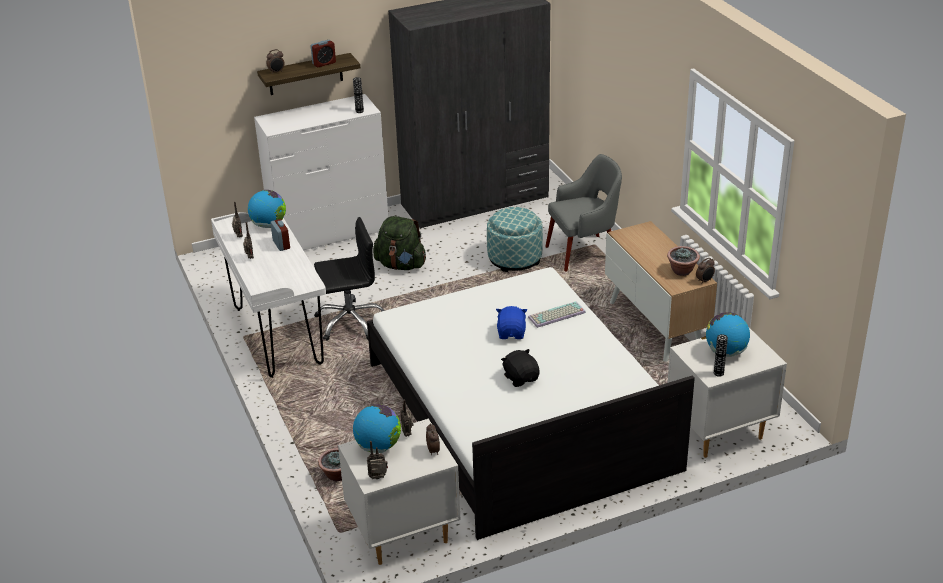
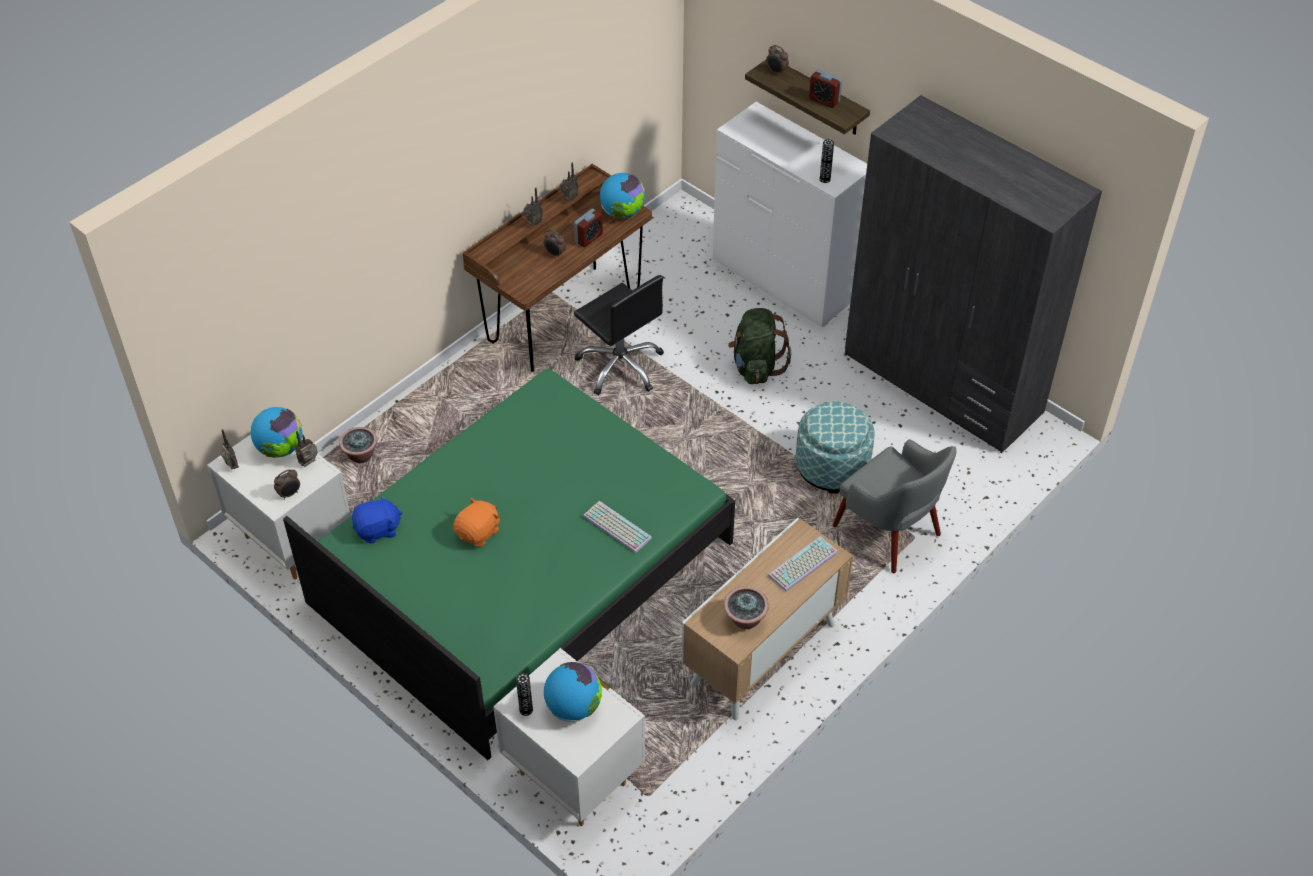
camera: 65 degrees right, 15 degrees up
white desk [211,212,326,378] -> brown desk [463,164,652,372]
white bed [367,267,695,540] -> green bed [283,369,735,760]
blue plush toy [496,306,527,339] -> blue plush toy moved to [352,494,403,543]
black plush toy [501,349,540,387] -> orange plush toy [453,498,500,547]
alarm clock [696,258,715,284] -> alarm clock moved to [543,230,566,258]
none -> keyboard [768,536,838,592]

